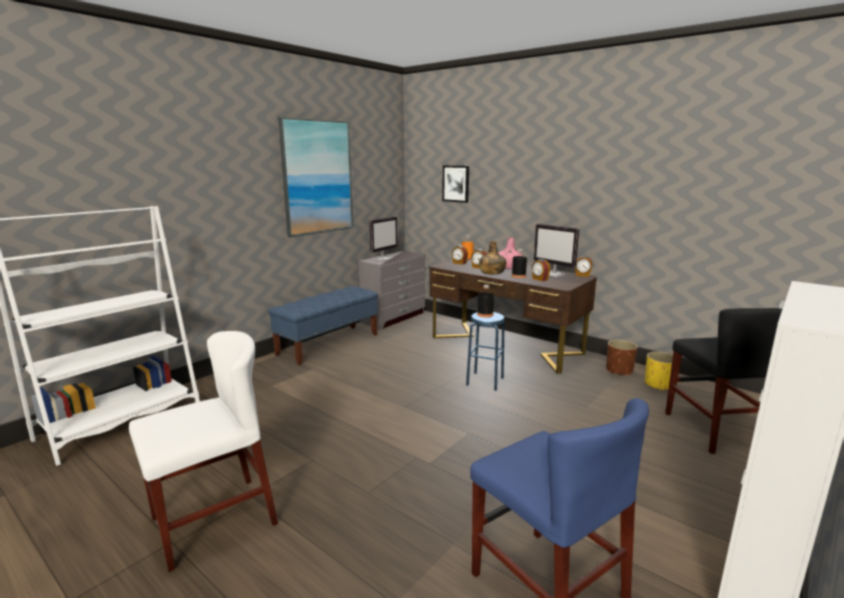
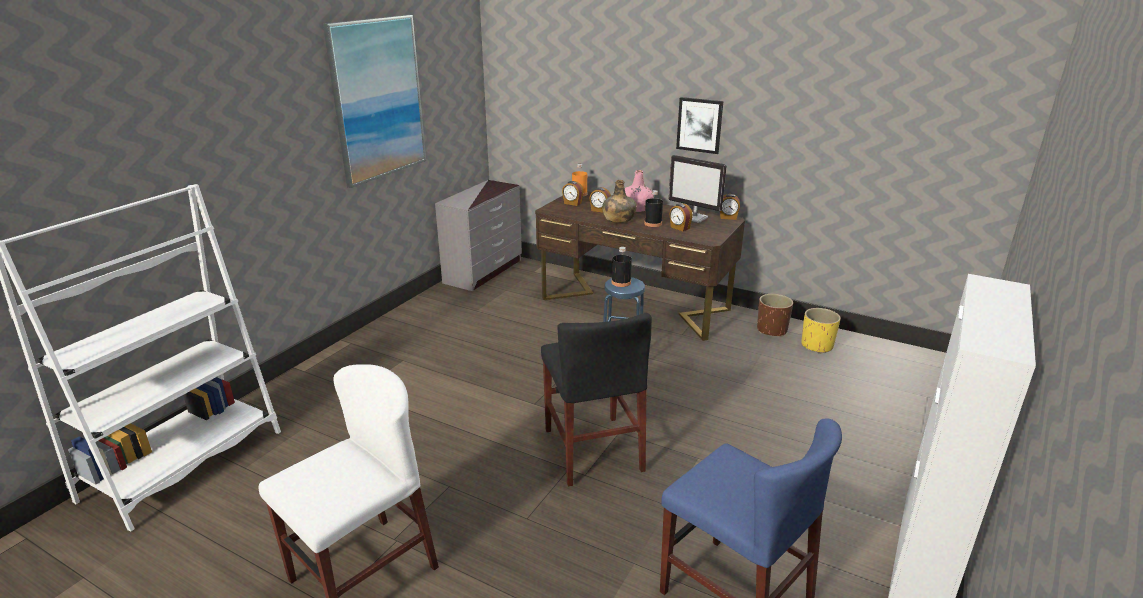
camera: 10 degrees left, 10 degrees up
blue bench [268,286,378,365] -> none
monitor [370,216,397,261] -> none
picture [442,165,469,203] -> picture moved to [676,97,723,154]
black chair [665,308,782,454] -> black chair moved to [541,313,652,486]

